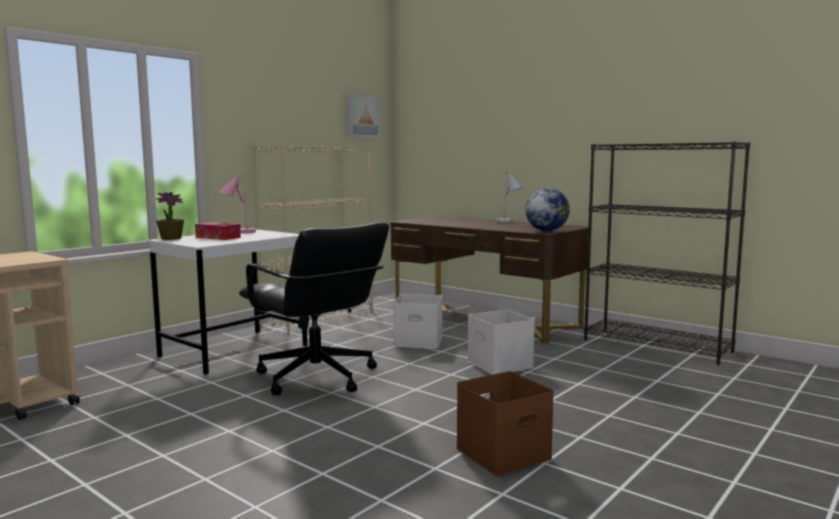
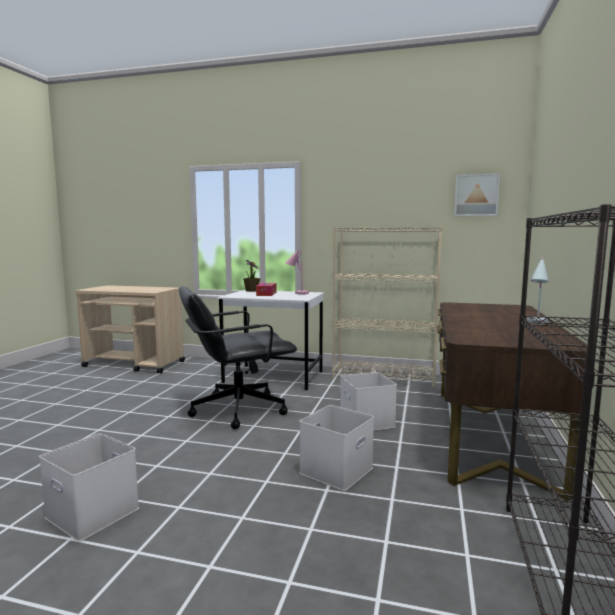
camera: 65 degrees right, 0 degrees up
black office chair [239,222,389,395] -> black office chair turned 45 degrees clockwise [179,286,297,429]
brown storage box [456,371,554,476] -> white storage box [39,433,139,542]
globe [525,188,570,231] -> none

